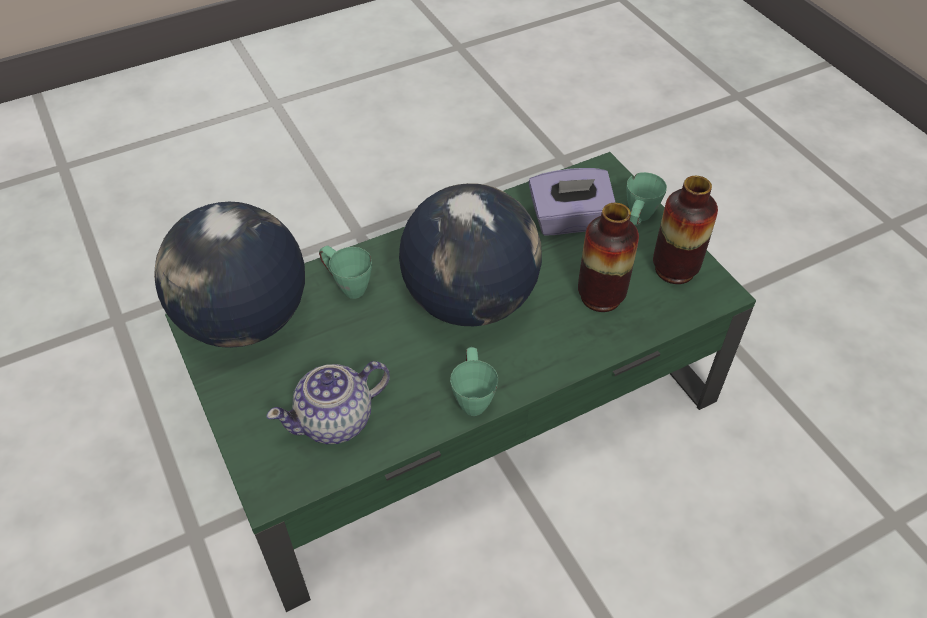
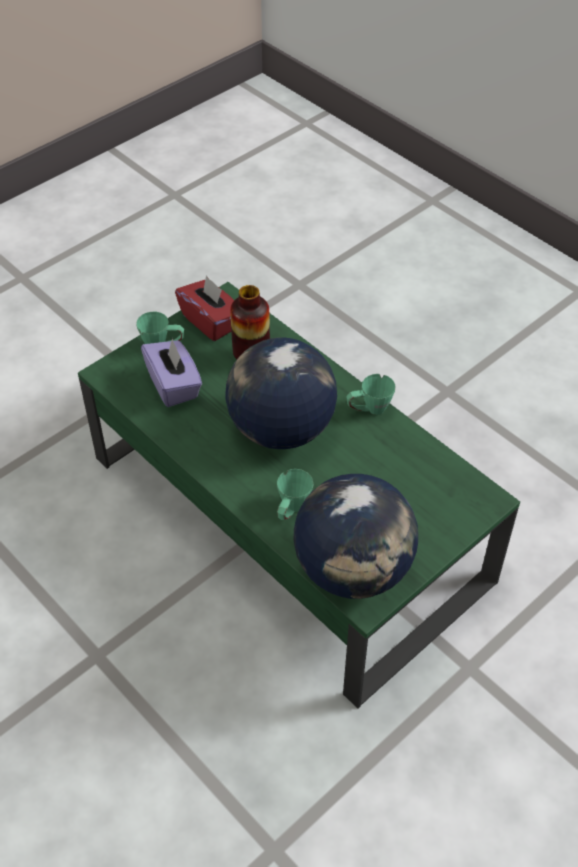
camera: 105 degrees left, 0 degrees up
teapot [267,361,390,444] -> none
vase [653,176,718,284] -> red tissue box [175,275,234,341]

